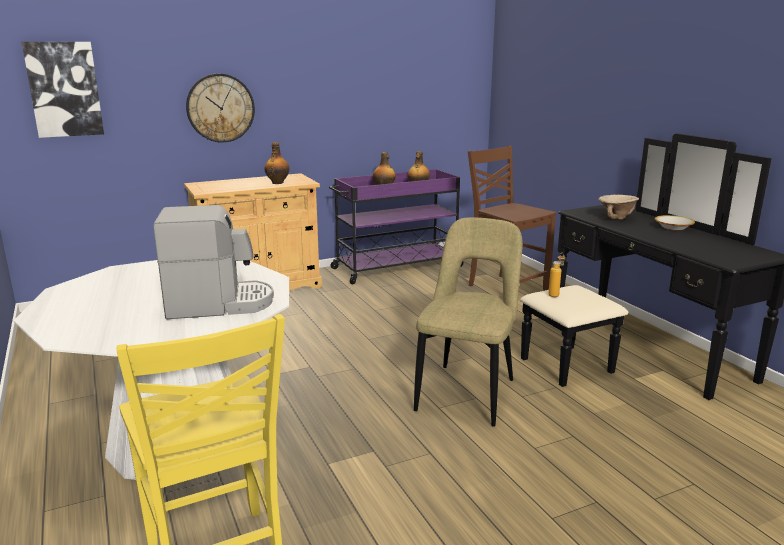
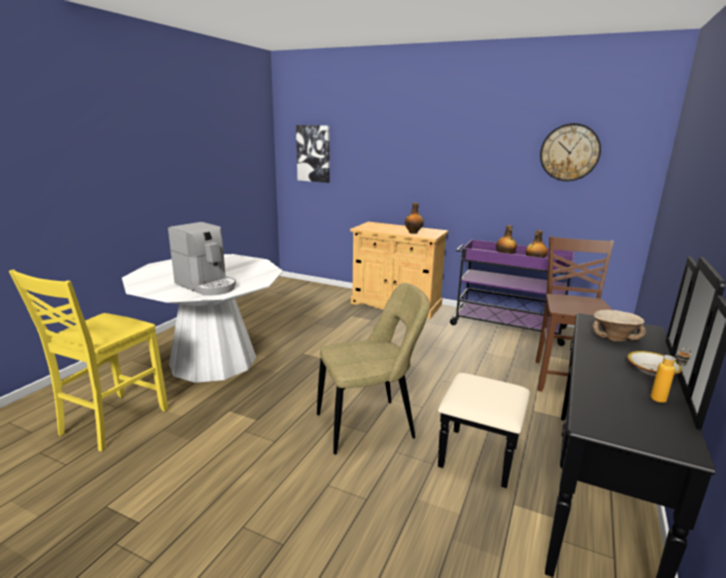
camera: 50 degrees right, 0 degrees up
wall clock [186,74,255,143] -> wall clock moved to [540,123,601,181]
bottle [548,252,565,297] -> bottle moved to [650,348,691,403]

